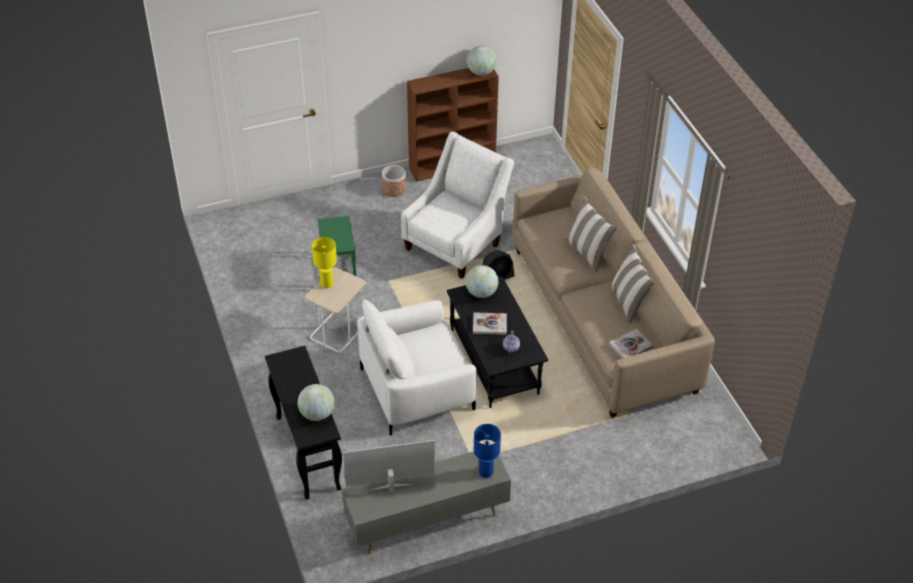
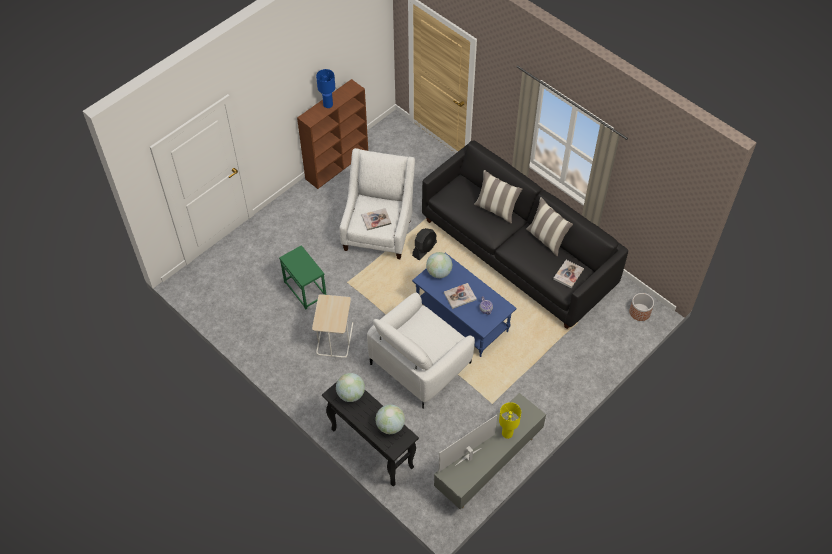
camera: 25 degrees left, 10 degrees up
yellow table lamp [312,237,337,288] -> yellow table lamp moved to [499,402,521,439]
planter [382,165,406,197] -> planter moved to [629,293,654,321]
black coffee table [447,276,548,408] -> blue coffee table [412,253,517,357]
globe [467,45,497,76] -> globe moved to [336,373,365,402]
blue table lamp [474,424,501,478] -> blue table lamp moved to [316,69,335,108]
beige sofa [512,167,715,418] -> black sofa [422,140,628,329]
none -> book [362,208,391,231]

